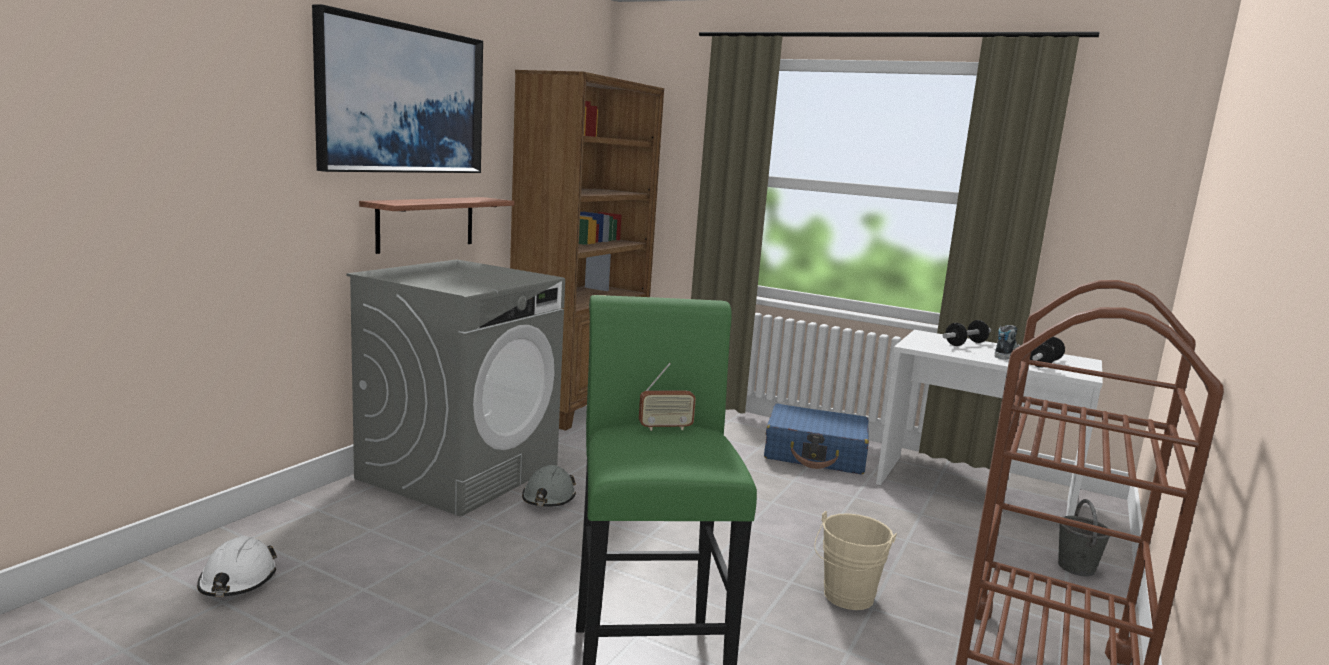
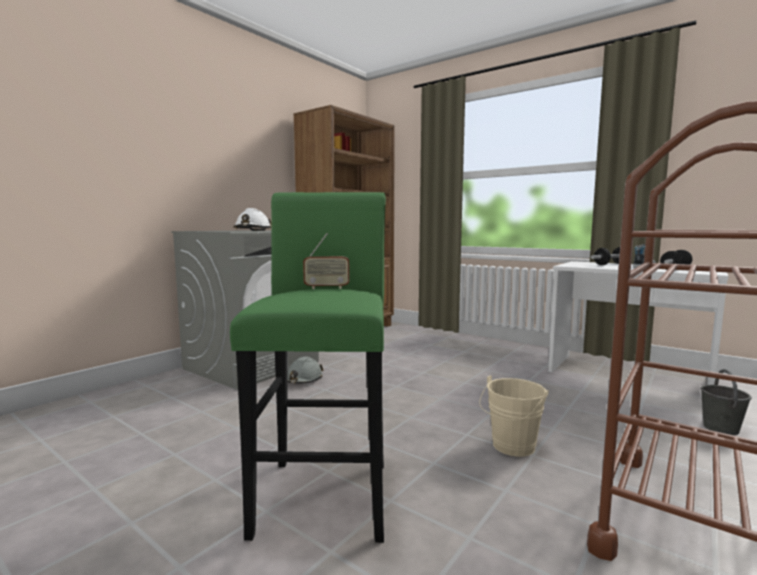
camera: 10 degrees right, 5 degrees down
white hard hat [197,537,277,596] -> white hard hat moved to [233,208,272,231]
picture [312,4,483,173] -> none
shelf [359,197,514,254] -> none
blue suitcase [764,403,869,475] -> none

